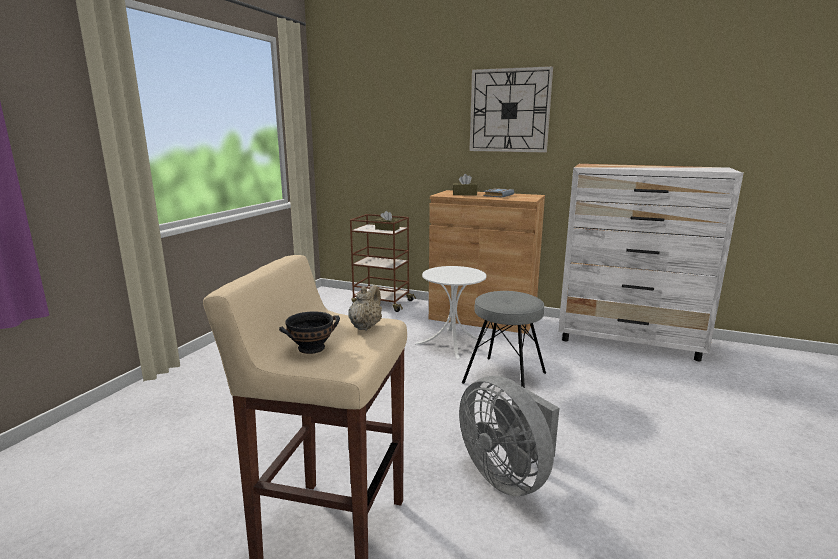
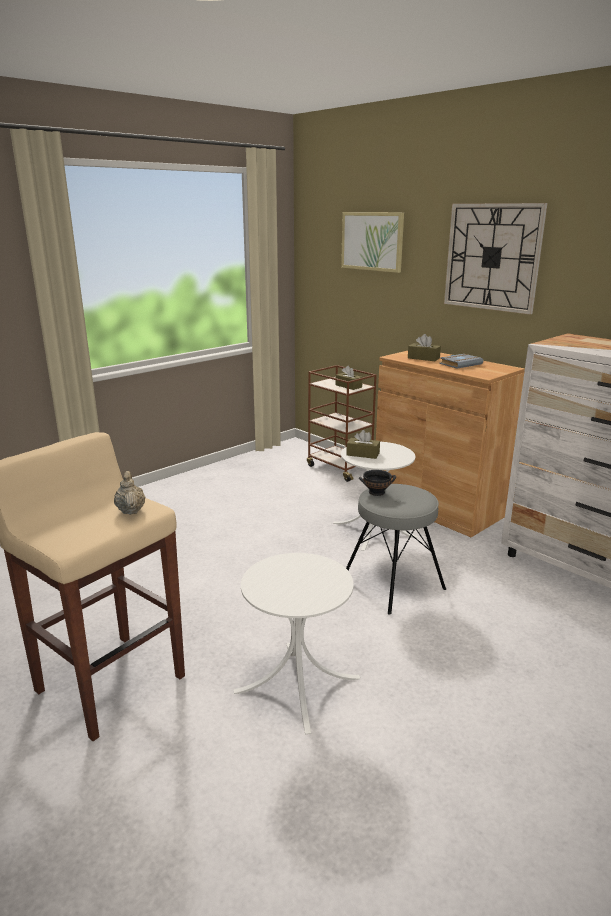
camera: 25 degrees right, 5 degrees up
black bowl [279,311,340,354] -> black bowl moved to [359,470,396,496]
beige teapot [348,285,382,331] -> beige teapot turned 60 degrees counterclockwise [114,471,146,515]
grey fan [459,376,559,496] -> white side table [234,553,360,734]
none -> picture [341,212,404,273]
none -> brown tissue box [346,430,380,459]

